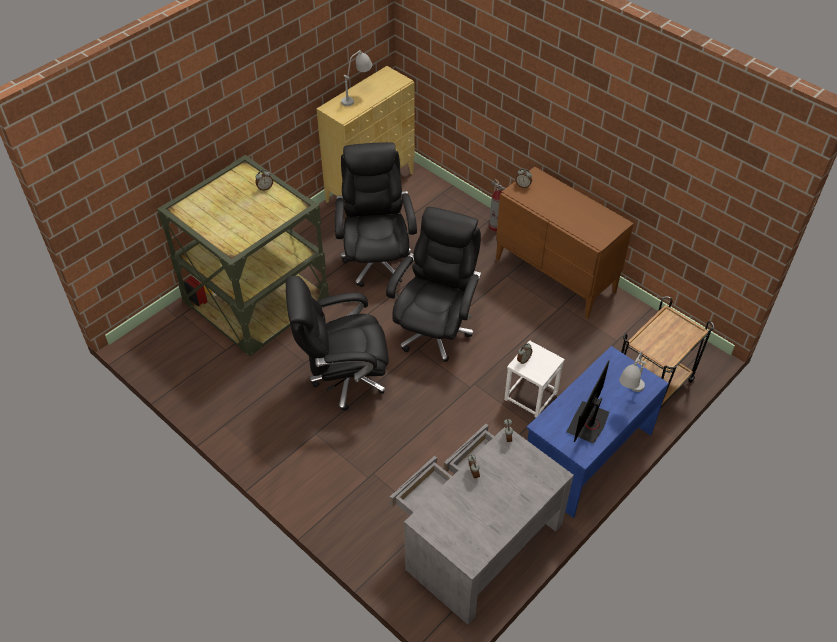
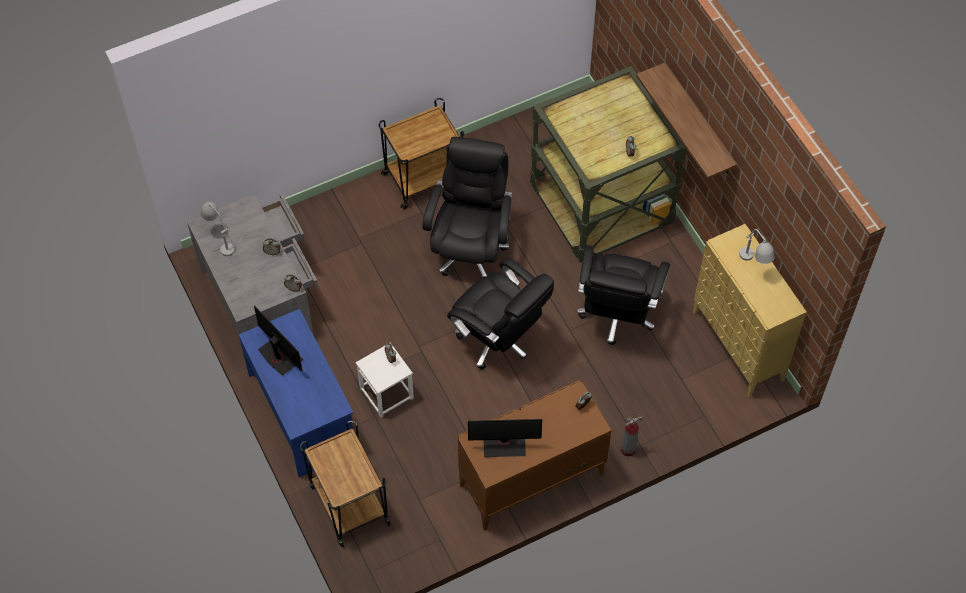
camera: 110 degrees right, 10 degrees up
black office chair [335,142,417,287] -> black office chair turned 90 degrees clockwise [577,245,670,345]
grey table lamp [619,351,647,392] -> grey table lamp moved to [200,202,235,256]
none -> brown cart [379,98,464,209]
none -> monitor [468,419,542,457]
none -> shelf [636,62,737,179]

